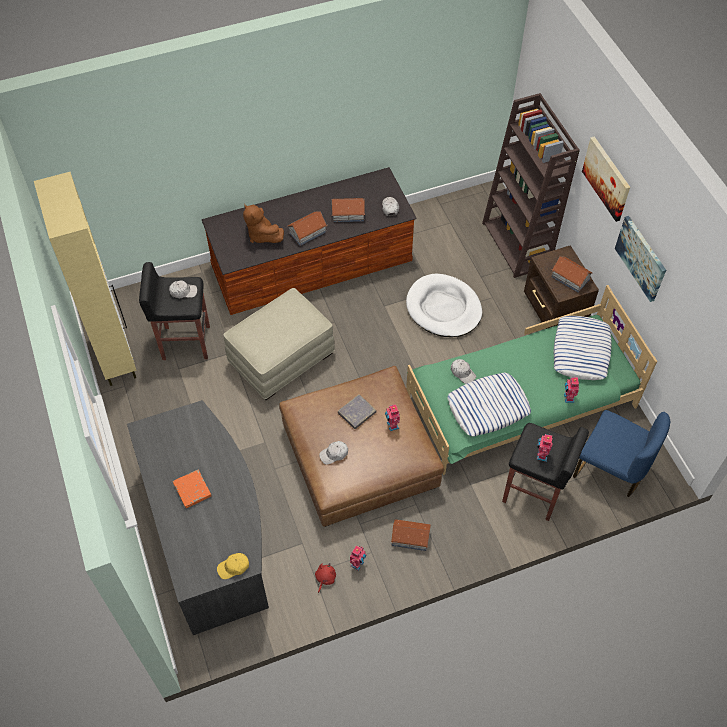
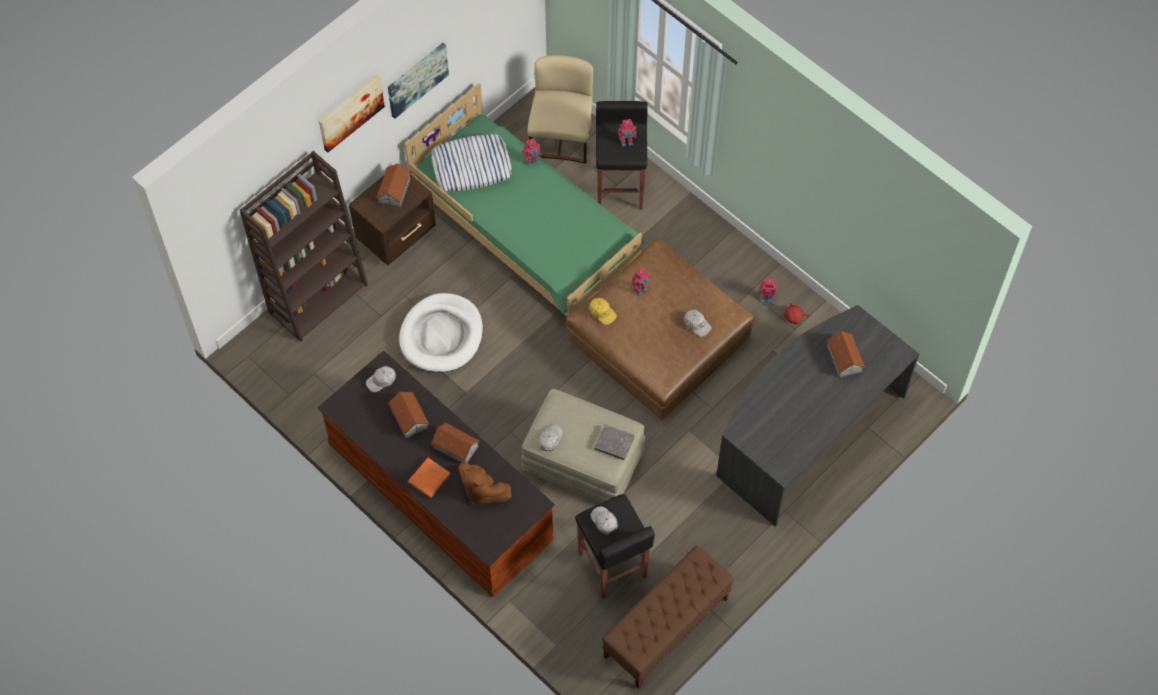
camera: 115 degrees left, 5 degrees up
beige cabinet [34,172,137,386] -> brown bench [602,546,734,689]
orange book [173,469,212,508] -> orange book moved to [408,458,450,498]
yellow cap [217,553,249,579] -> yellow cap moved to [589,298,617,325]
brown plush toy [243,204,284,243] -> brown plush toy turned 105 degrees clockwise [458,462,511,504]
grey book [338,394,377,429] -> grey book moved to [594,424,634,460]
toy house [391,519,431,551] -> toy house moved to [827,331,865,378]
pillow [447,373,531,437] -> none
white cap [451,359,476,384] -> white cap moved to [539,424,563,451]
blue chair [573,410,670,497] -> beige chair [527,55,593,164]

